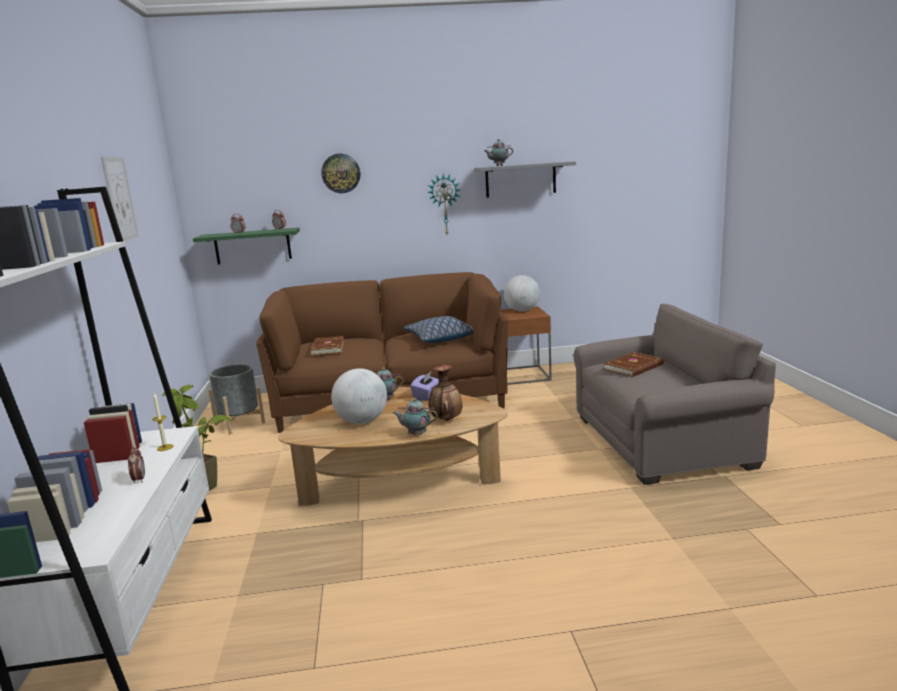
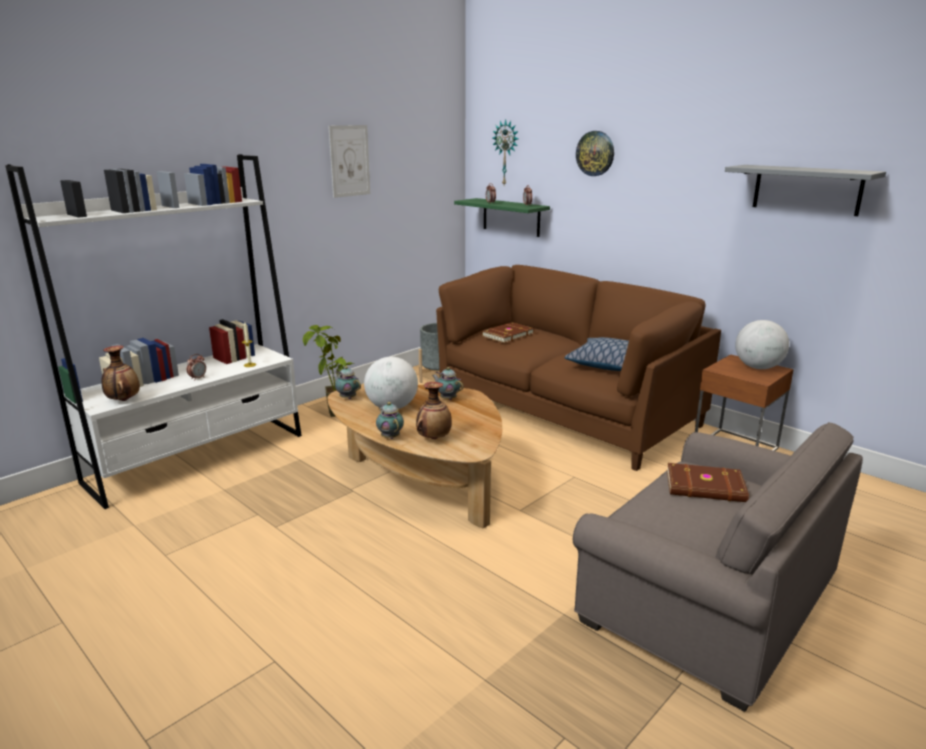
camera: 50 degrees right, 5 degrees up
purple tissue box [410,372,439,401] -> none
wall clock [428,174,460,234] -> wall clock moved to [493,119,519,185]
teapot [484,139,513,166] -> teapot moved to [332,366,361,399]
none -> vase [101,345,140,401]

